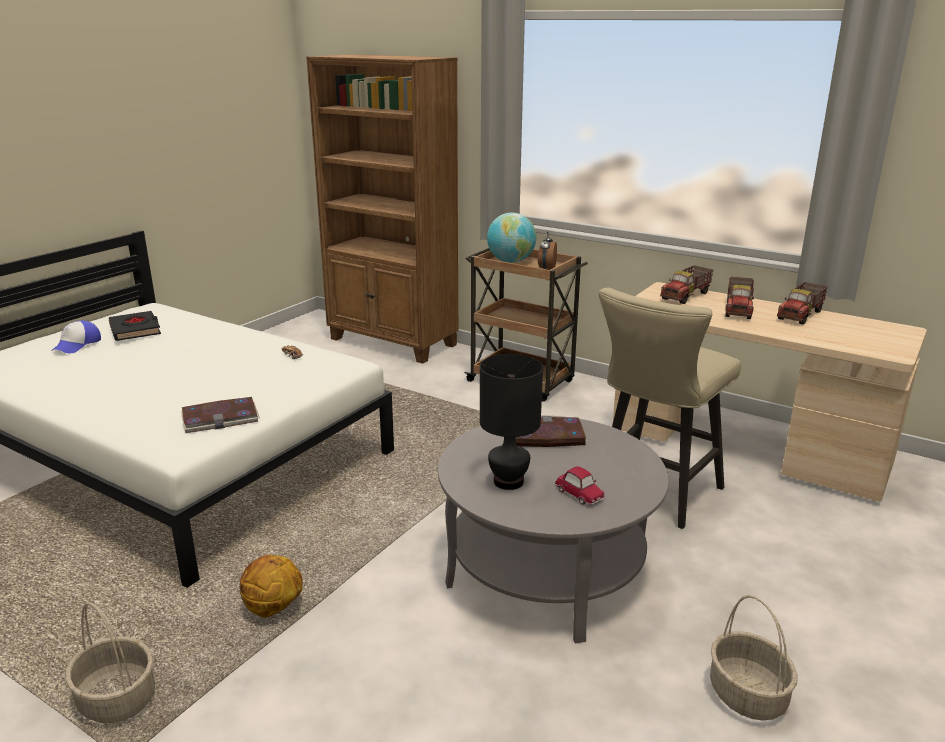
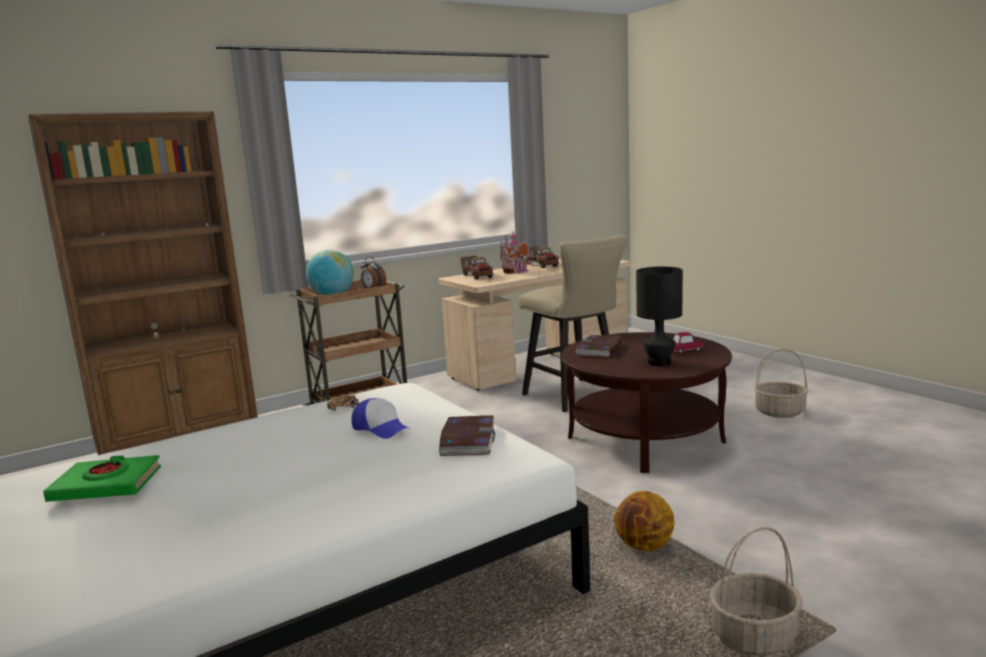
camera: 65 degrees left, 10 degrees down
cap [51,320,101,353] -> cap moved to [351,398,410,439]
black book [108,311,161,341] -> green book [43,455,161,502]
grey coffee table [438,416,669,644] -> brown coffee table [561,332,732,473]
toy truck [725,276,754,319] -> toy house [500,231,531,274]

